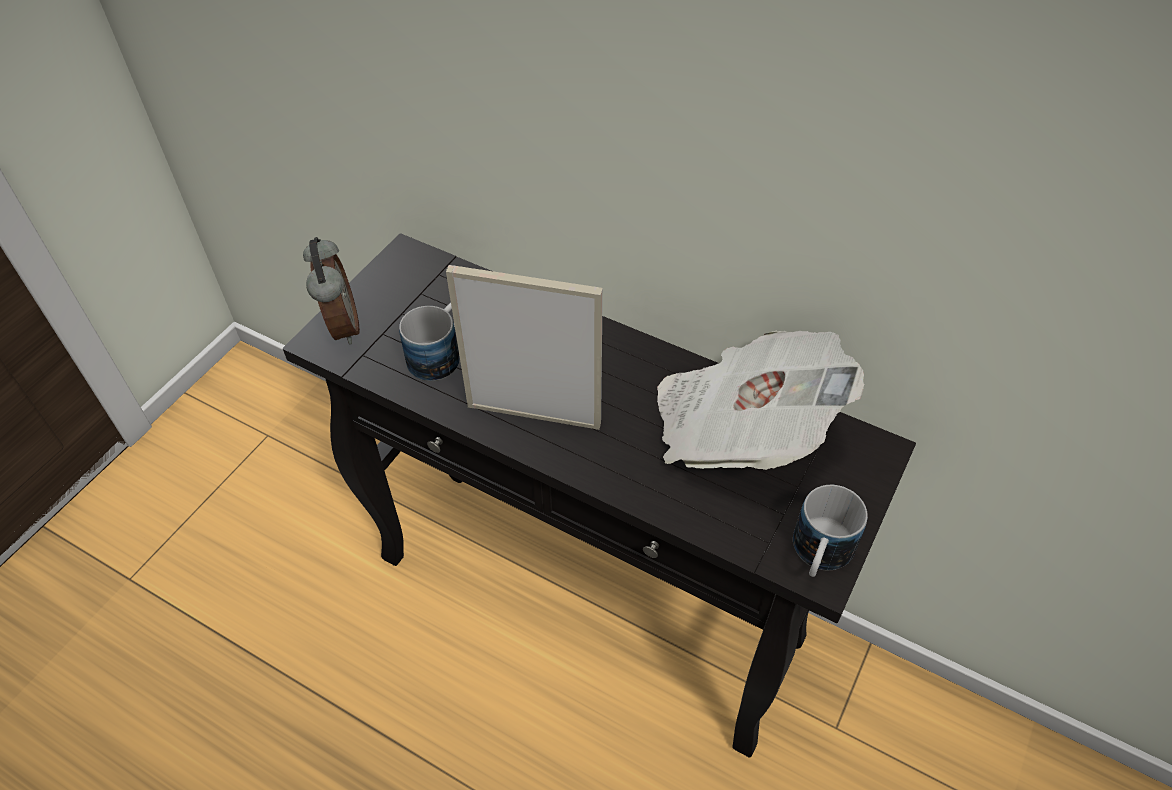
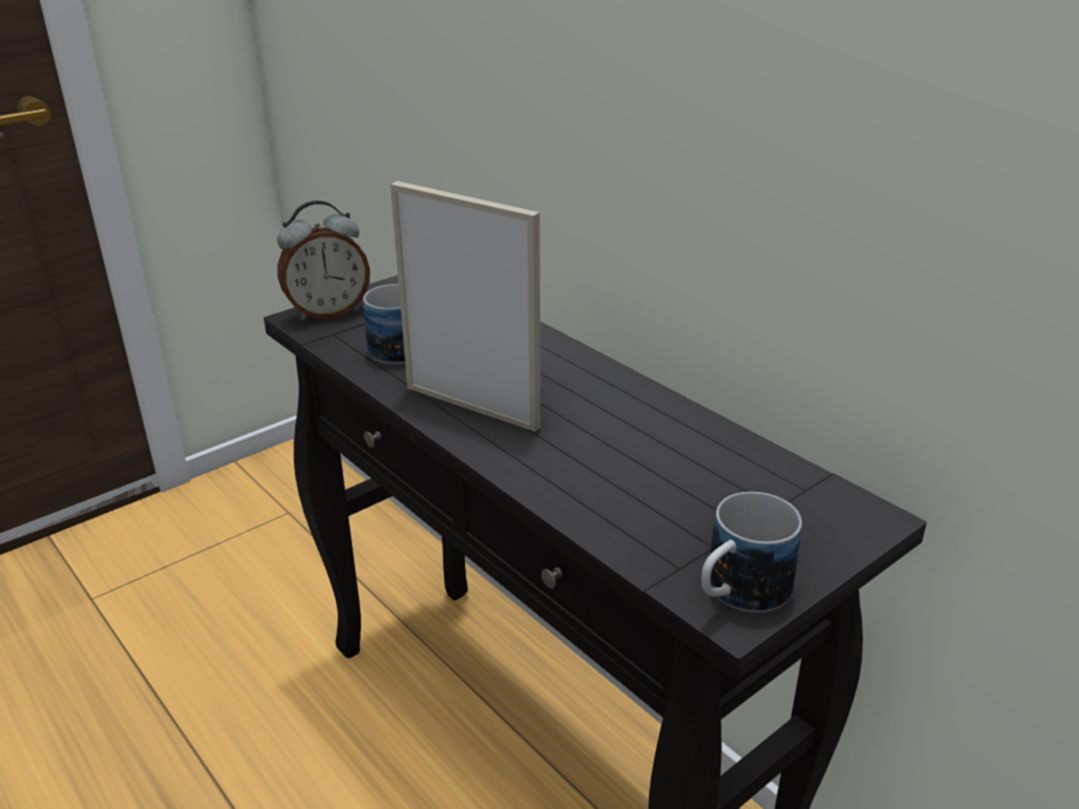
camera: 20 degrees right, 20 degrees down
alarm clock [303,237,360,345] -> alarm clock turned 60 degrees clockwise [277,200,370,321]
newspaper [657,331,864,470] -> none

